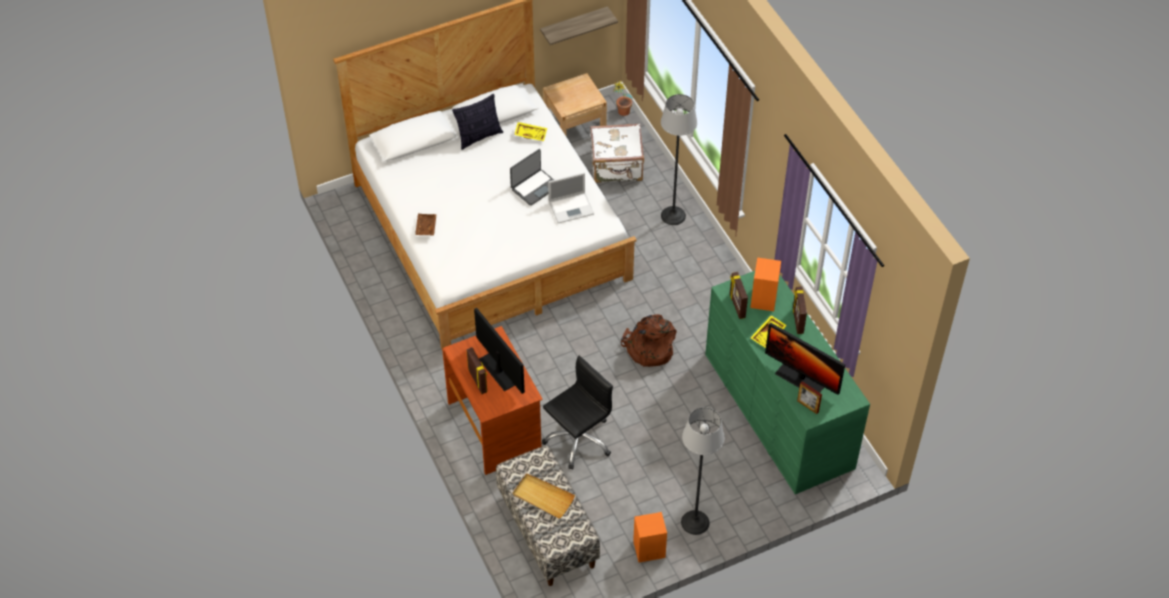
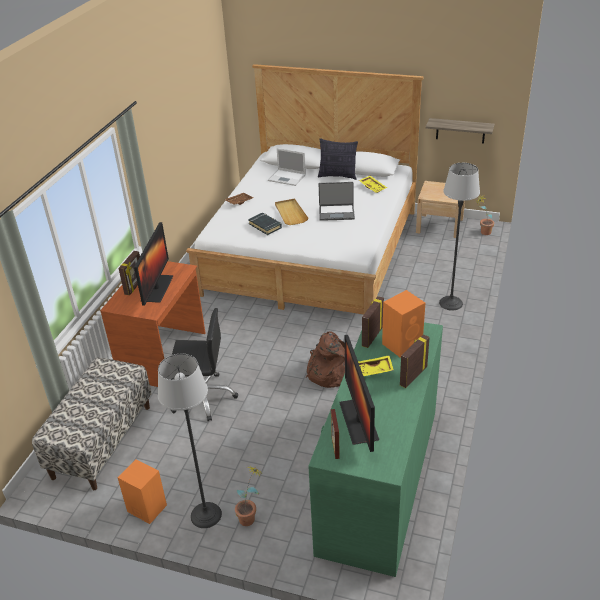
camera: 45 degrees right, 15 degrees down
beige tray [513,473,575,519] -> beige tray moved to [275,199,308,225]
laptop [548,172,594,223] -> laptop moved to [268,148,306,186]
white suitcase [590,123,644,183] -> none
none -> potted plant [235,465,263,526]
none -> black book [248,213,282,235]

